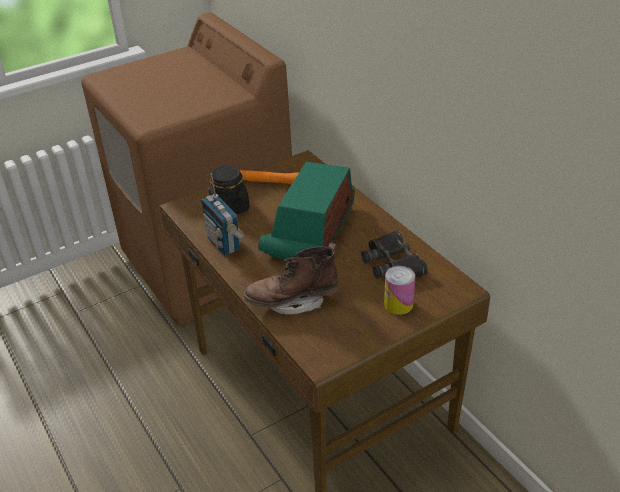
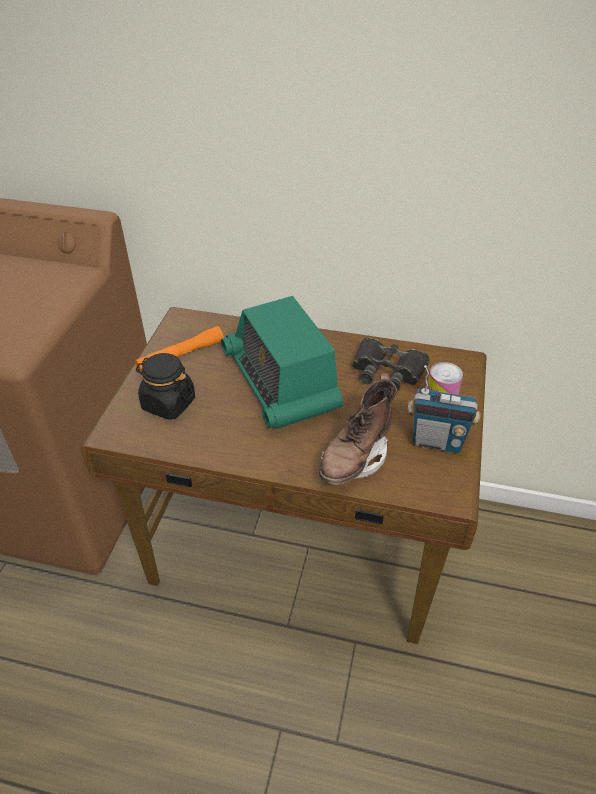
camera: 45 degrees left, 5 degrees up
radio [201,174,245,255] -> radio moved to [407,365,481,453]

